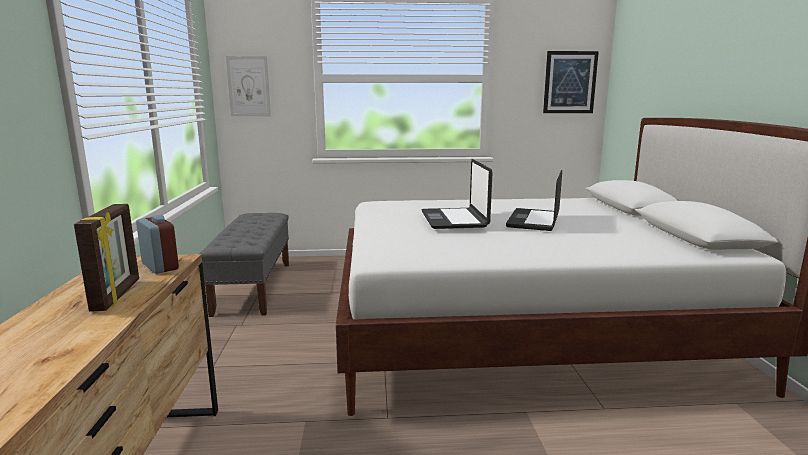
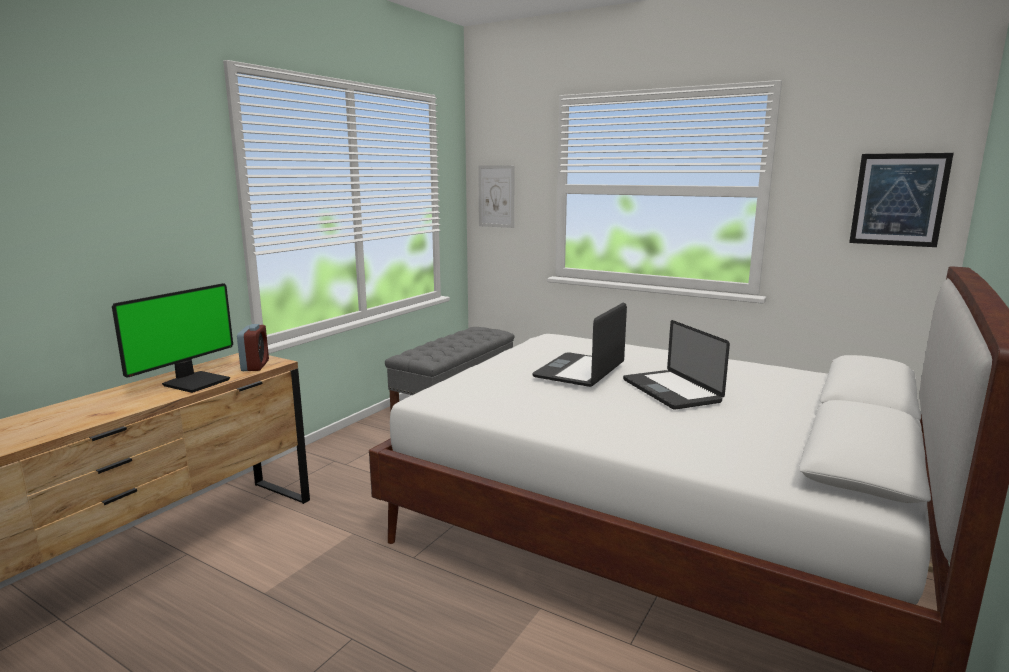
camera: 35 degrees right, 0 degrees up
picture frame [74,204,139,312] -> monitor [112,283,233,393]
laptop [506,170,562,231] -> laptop turned 75 degrees counterclockwise [623,320,730,410]

